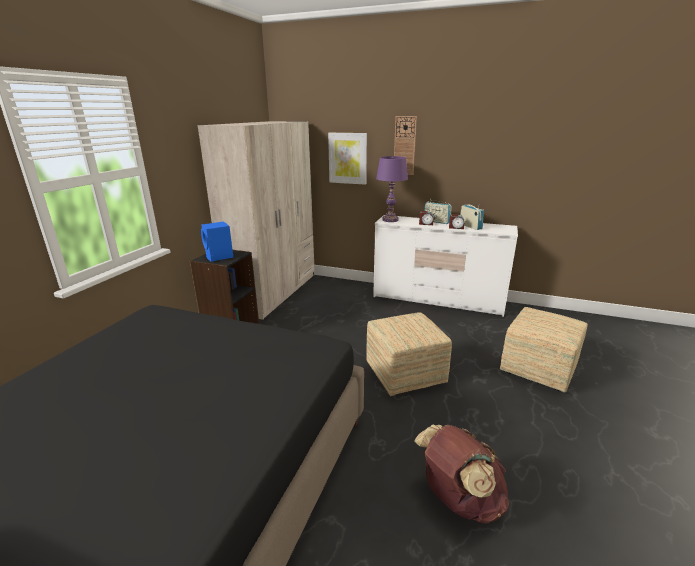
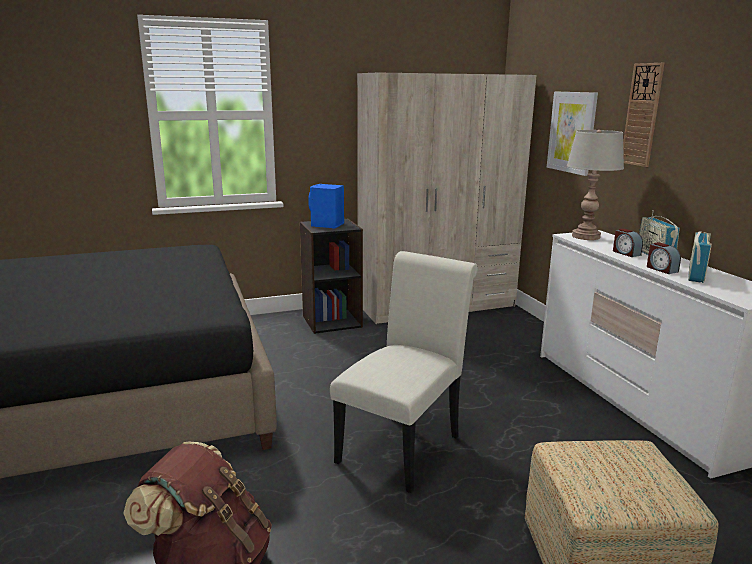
camera: 50 degrees right, 5 degrees down
ottoman [366,312,452,396] -> white chair [330,251,478,493]
purple table lamp [376,156,408,222] -> grey table lamp [567,130,624,240]

